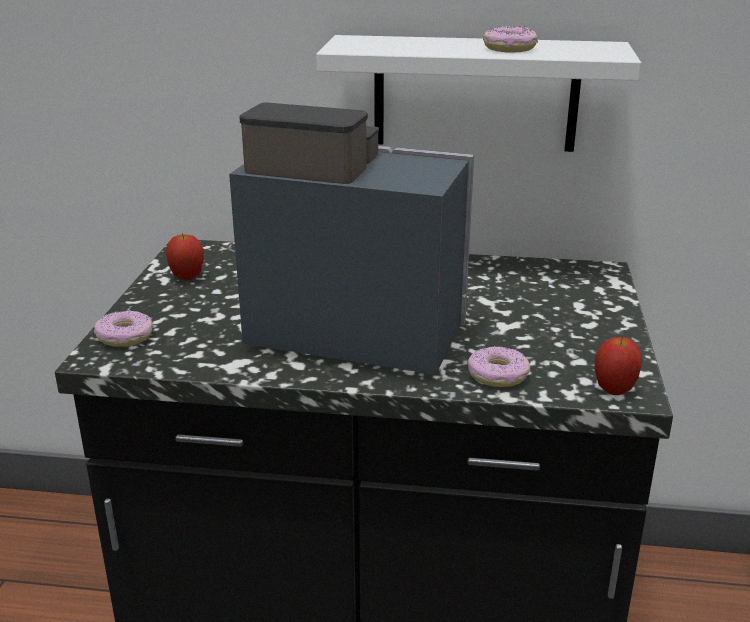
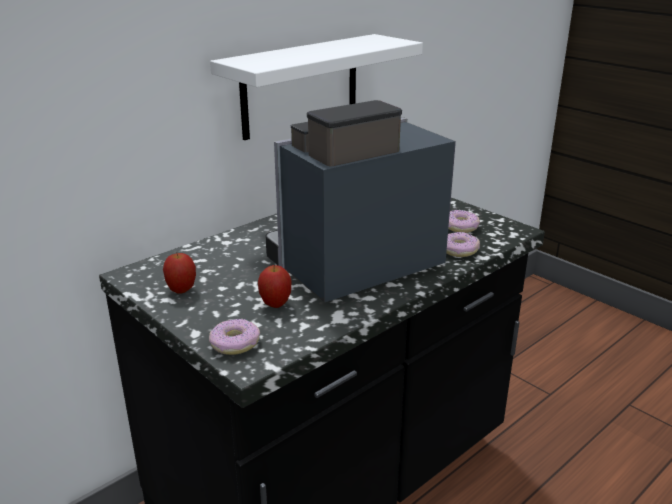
camera: 50 degrees left, 0 degrees up
donut [483,26,538,52] -> donut moved to [448,210,480,233]
apple [594,336,642,395] -> apple moved to [258,265,292,308]

